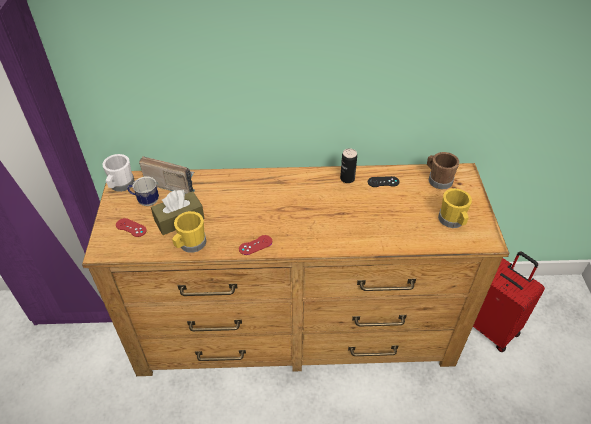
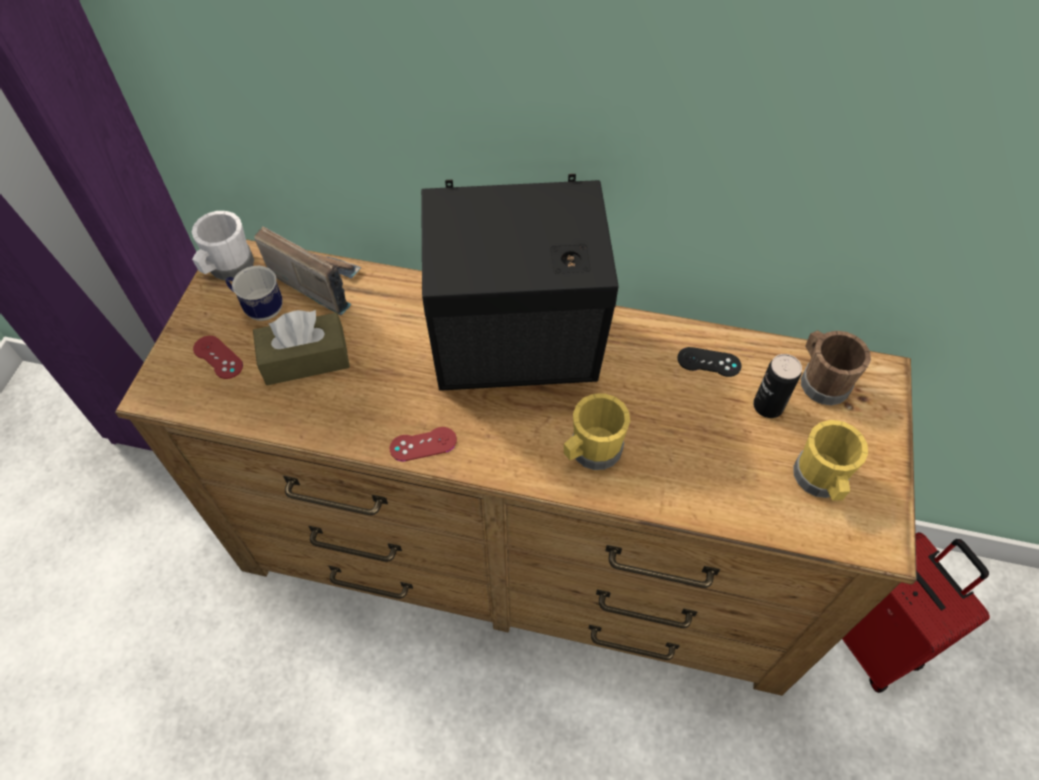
camera: 15 degrees right, 10 degrees up
yellow mug [172,211,206,253] -> yellow mug moved to [564,393,630,470]
can [340,148,357,183] -> can moved to [753,354,802,418]
none -> black speaker [421,174,619,391]

